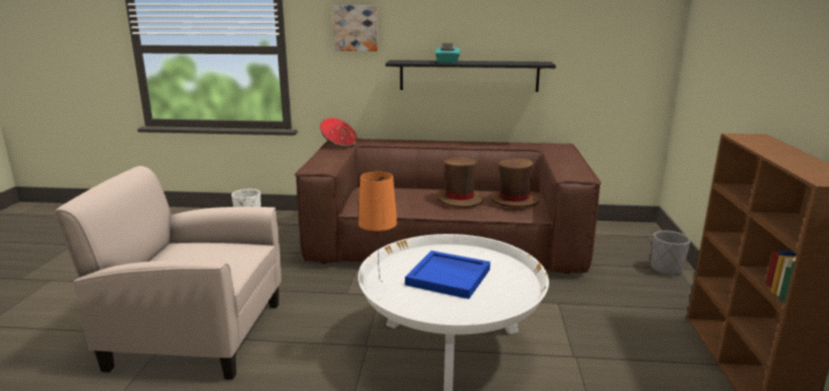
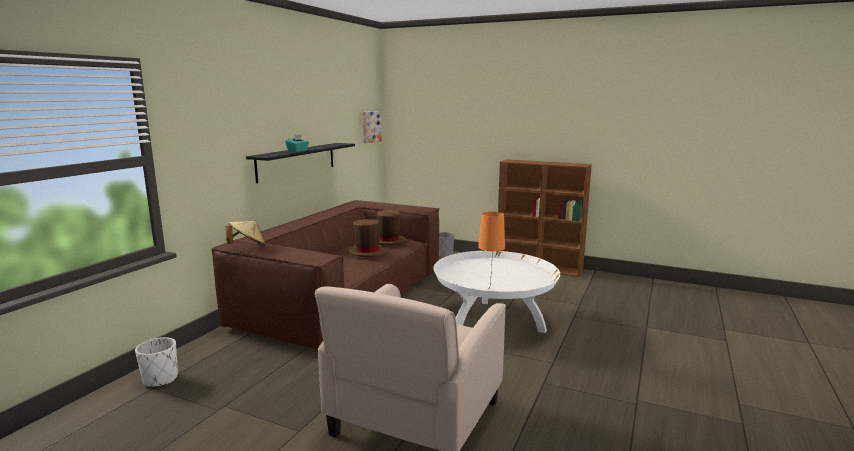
camera: 70 degrees left, 5 degrees down
red hat [320,118,357,148] -> beige hat [225,221,265,245]
picture [333,5,378,51] -> picture moved to [363,111,382,143]
blue tray [405,251,490,299] -> none

